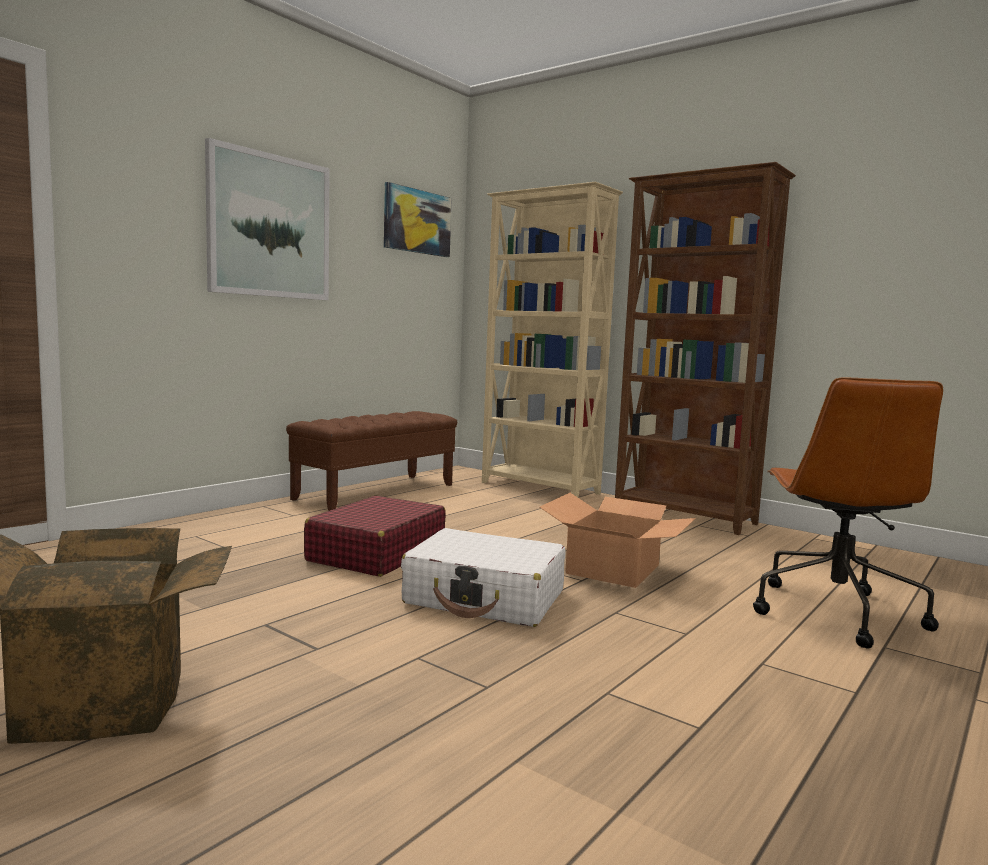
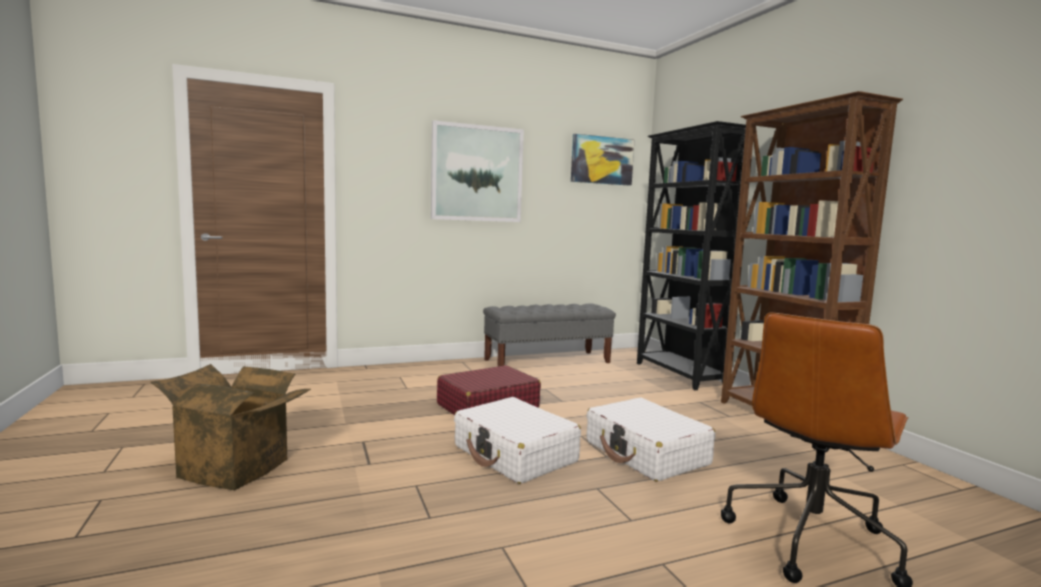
camera: 30 degrees right, 0 degrees up
brown bench [286,411,457,511] -> grey bench [483,303,616,366]
beige bookcase [482,182,623,497] -> black bookcase [637,121,746,390]
cardboard box [540,493,696,588] -> white suitcase [587,397,715,482]

